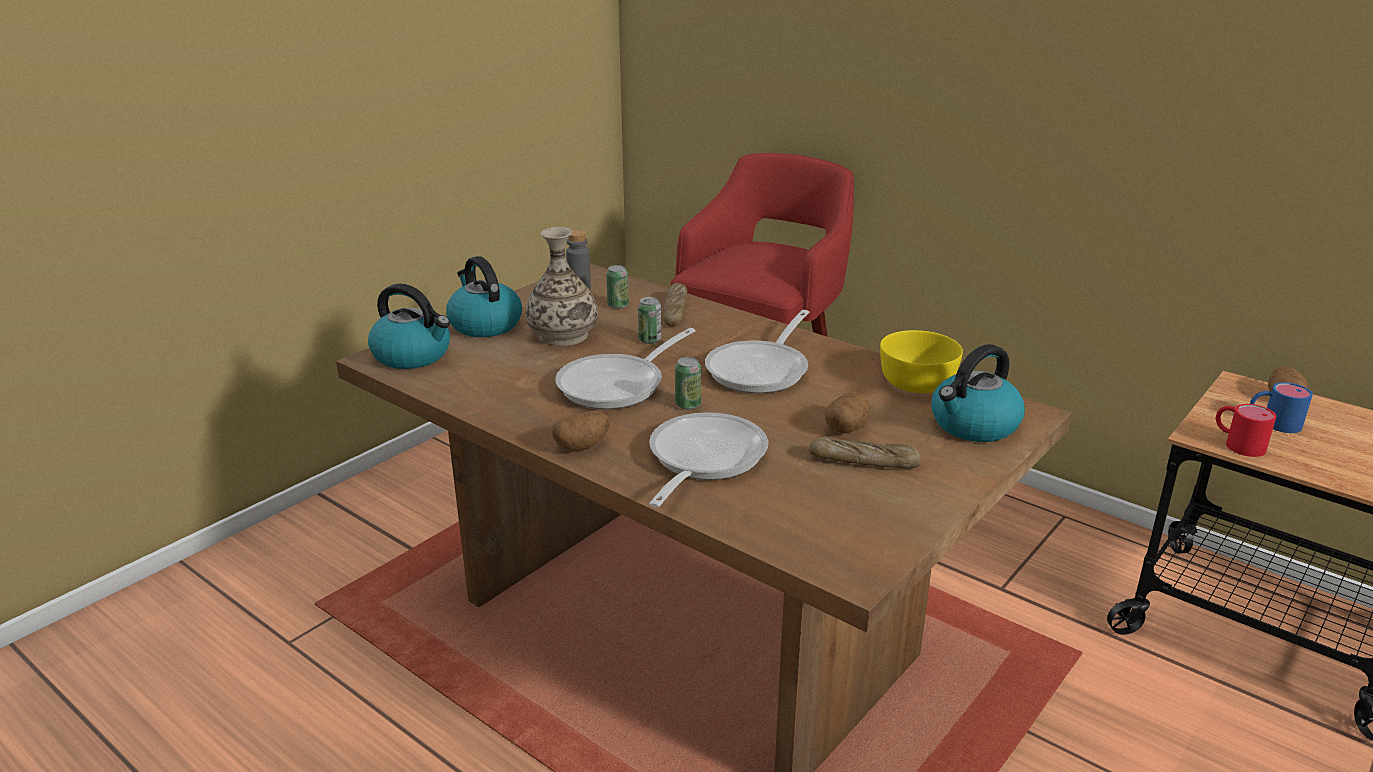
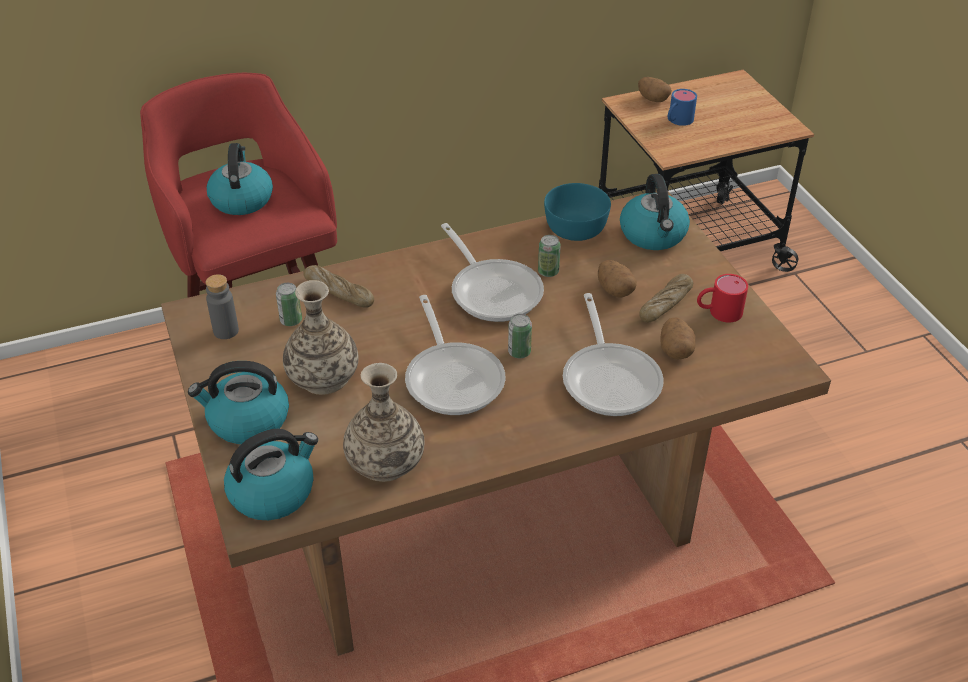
camera: 60 degrees left, 15 degrees up
potato [552,411,610,451] -> potato moved to [660,317,696,359]
can [638,297,661,344] -> can moved to [538,235,561,277]
frying pan [649,412,768,507] -> frying pan turned 150 degrees counterclockwise [563,293,664,416]
yellow bowl [880,330,963,393] -> turquoise bowl [544,183,611,241]
red mug [1216,404,1276,457] -> red mug moved to [697,274,748,323]
none -> kettle [207,143,273,215]
none -> vase [343,363,424,482]

